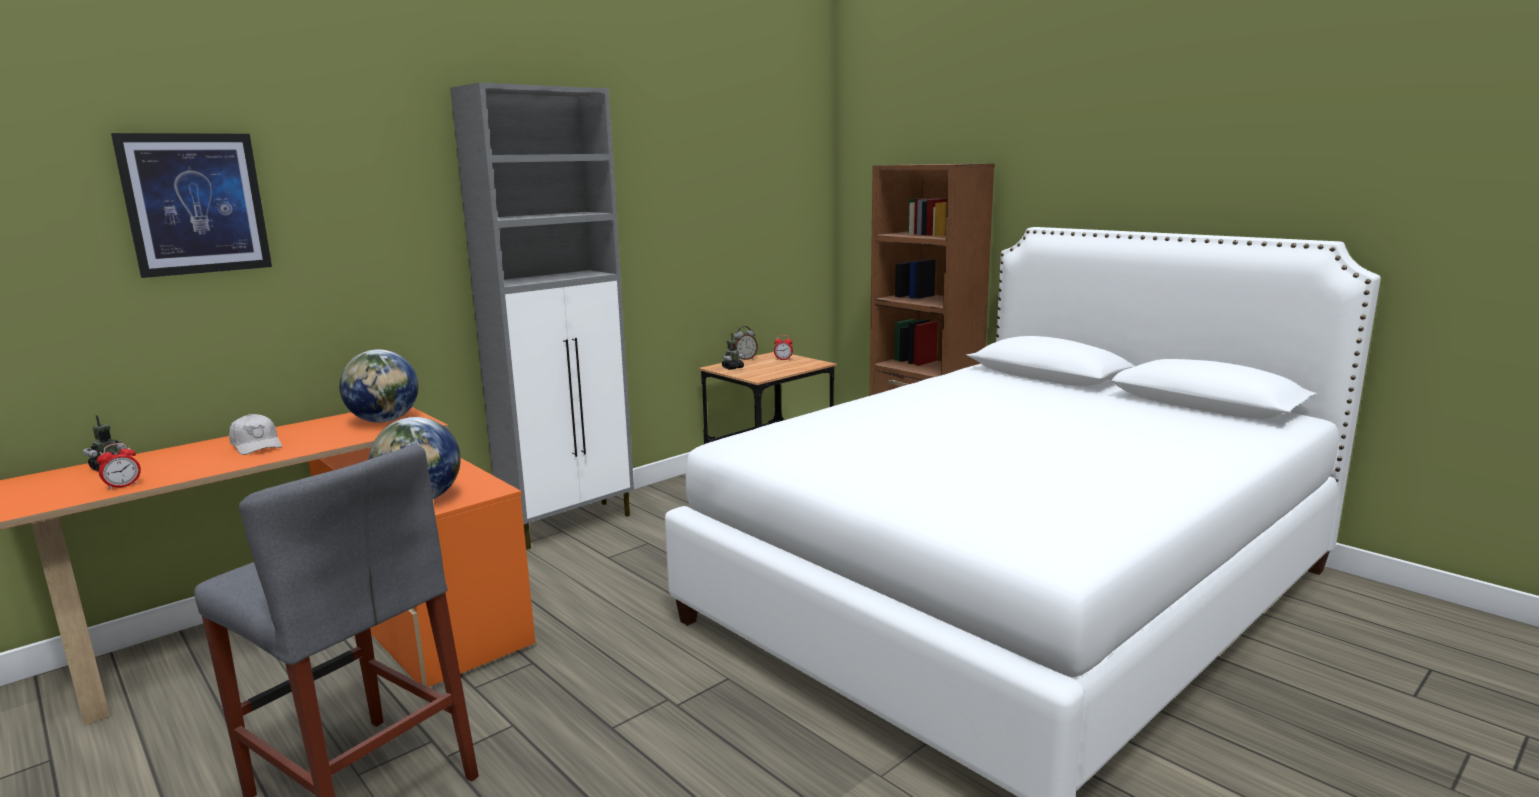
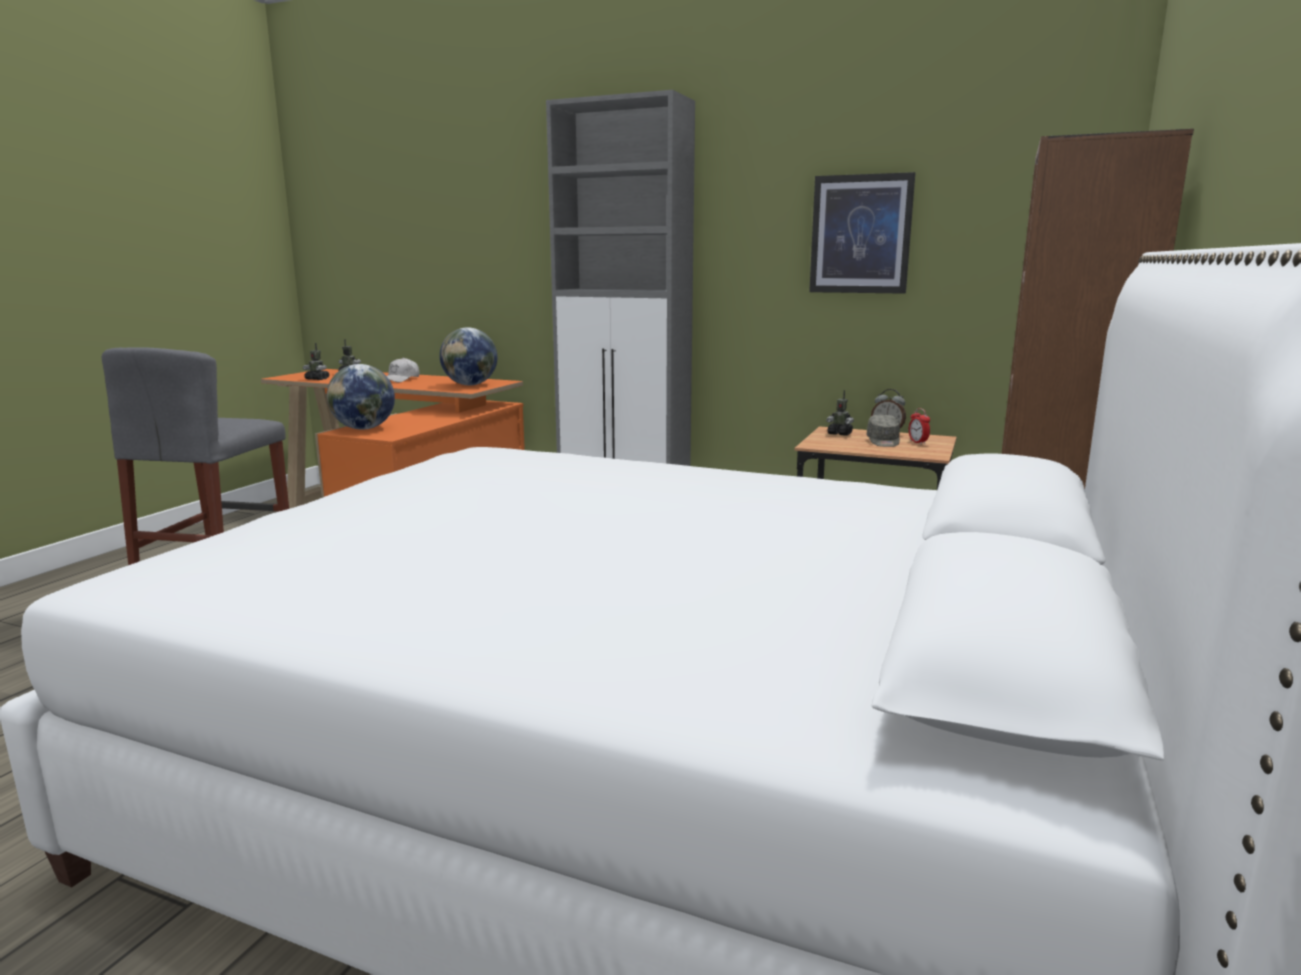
camera: 65 degrees right, 0 degrees up
alarm clock [97,443,141,490] -> toy robot [303,343,330,380]
picture [111,133,272,278] -> picture moved to [809,172,915,294]
none -> grey cap [867,414,900,447]

